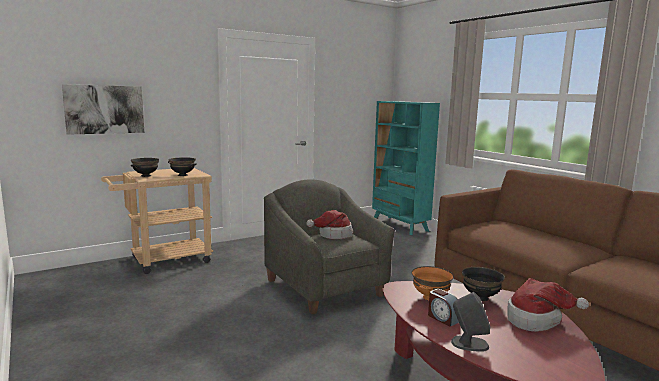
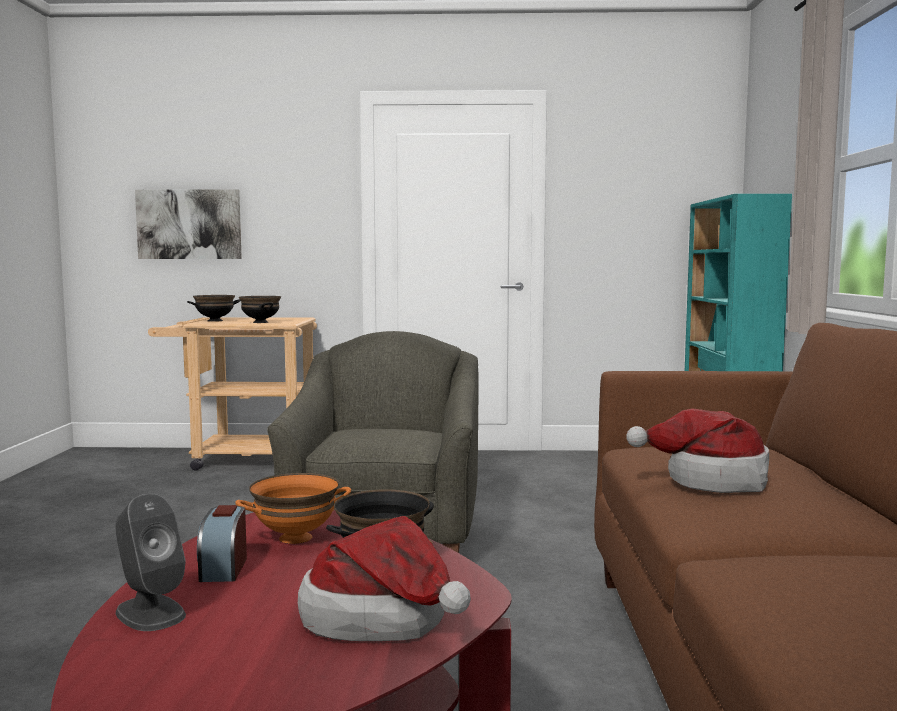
camera: 35 degrees right, 5 degrees down
hat [306,210,353,239] -> hat moved to [626,408,769,493]

